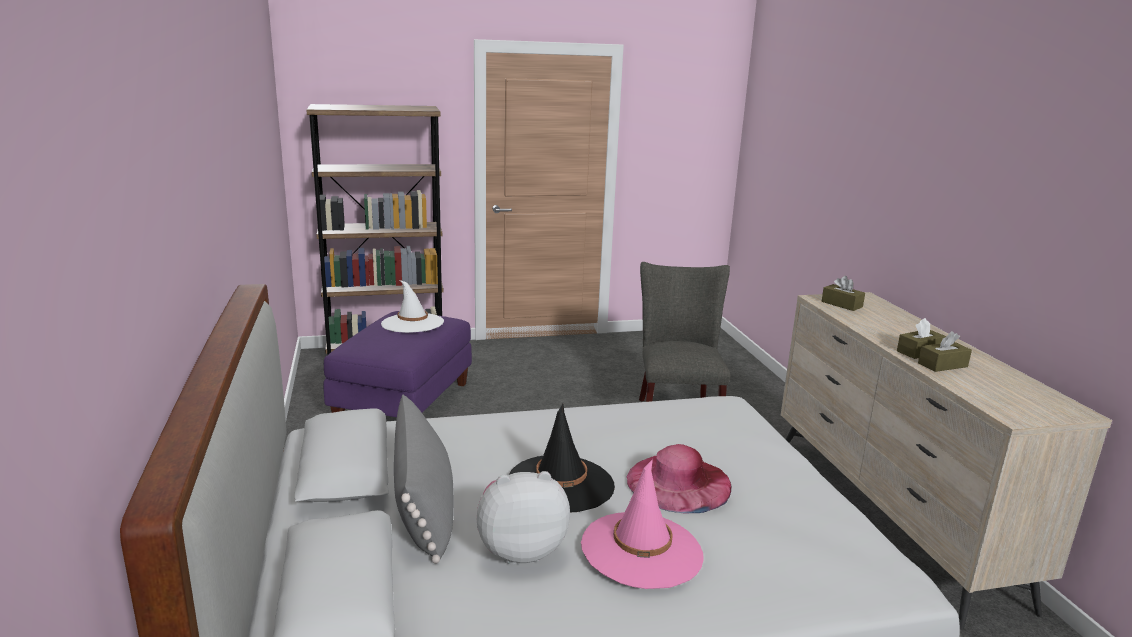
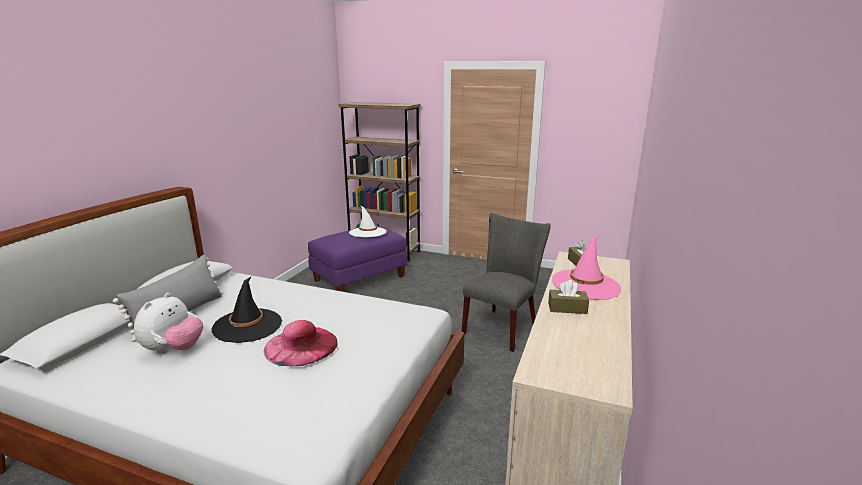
camera: 35 degrees right, 0 degrees up
plush toy [477,471,570,564] -> plush toy turned 90 degrees clockwise [134,292,203,354]
pink hat [581,459,704,589] -> pink hat moved to [552,235,621,300]
brown tissue box [918,331,972,372] -> none

